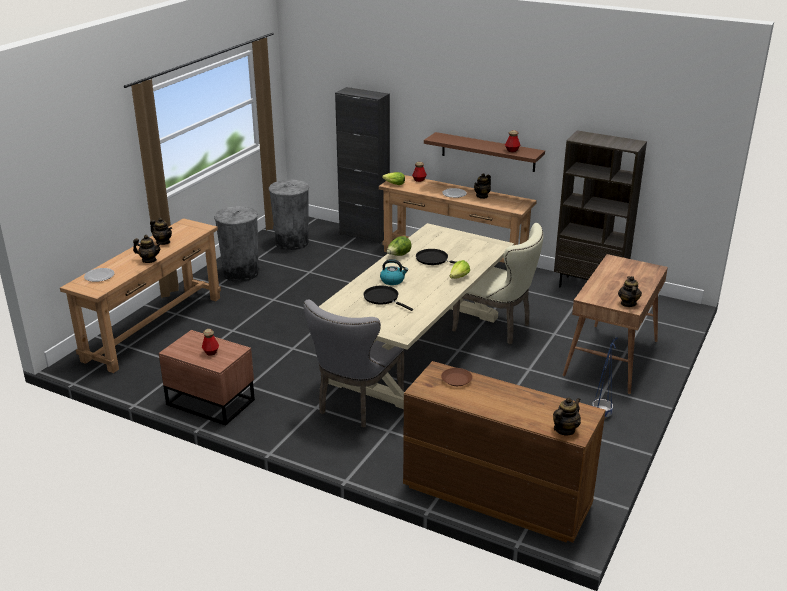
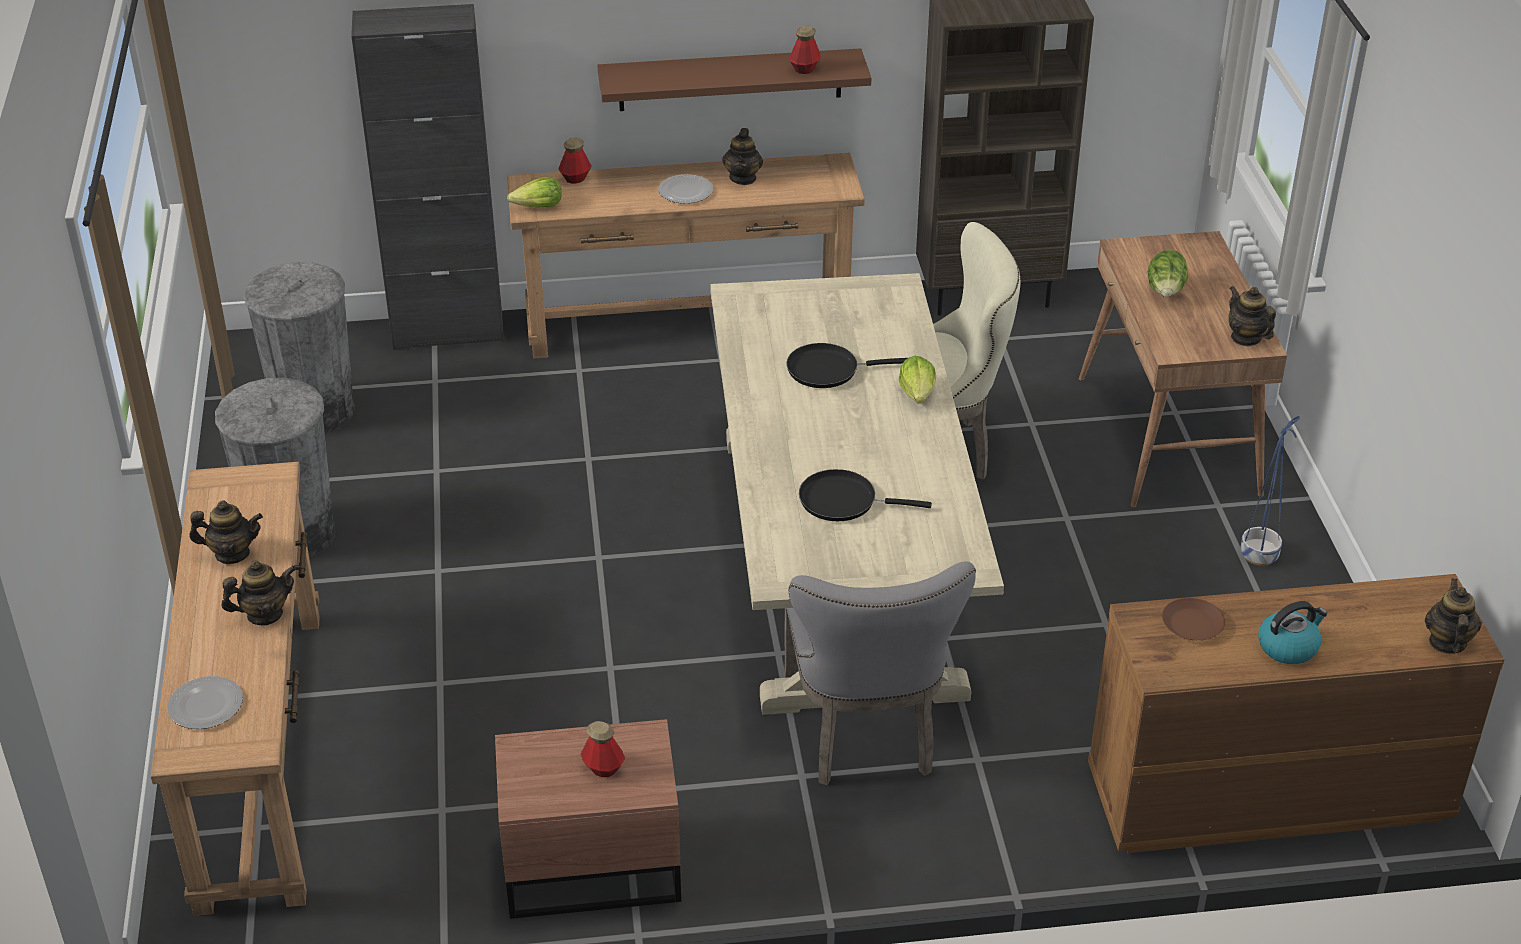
camera: 35 degrees left, 10 degrees up
kettle [380,259,408,285] -> kettle moved to [1258,601,1327,664]
lettuce [387,236,412,256] -> lettuce moved to [1148,250,1188,297]

